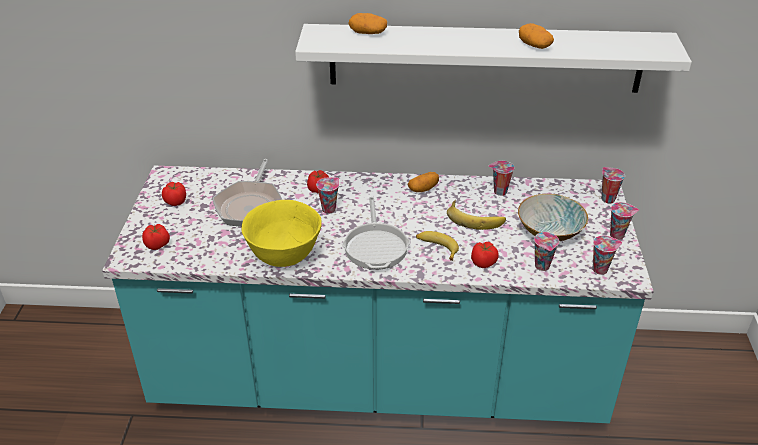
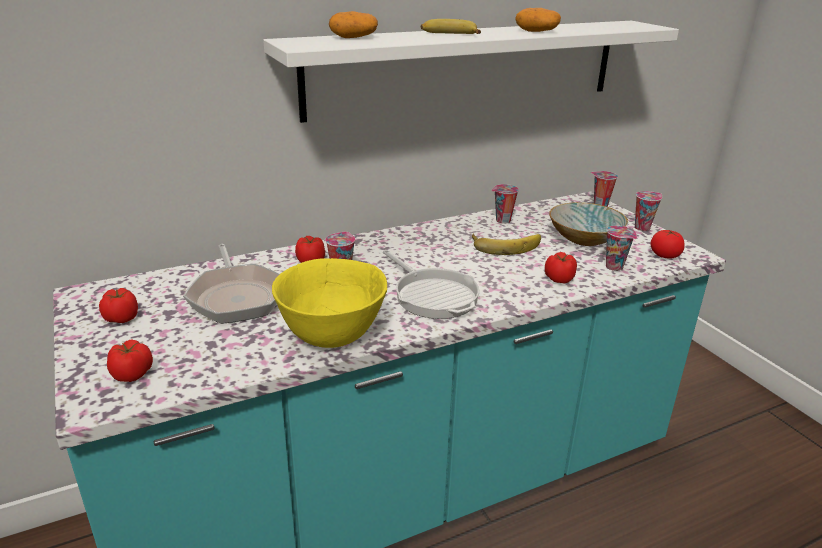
camera: 30 degrees left, 10 degrees down
potato [408,172,439,192] -> none
banana [416,231,459,261] -> banana moved to [421,19,481,34]
cup [593,236,622,275] -> tomato [650,230,685,258]

